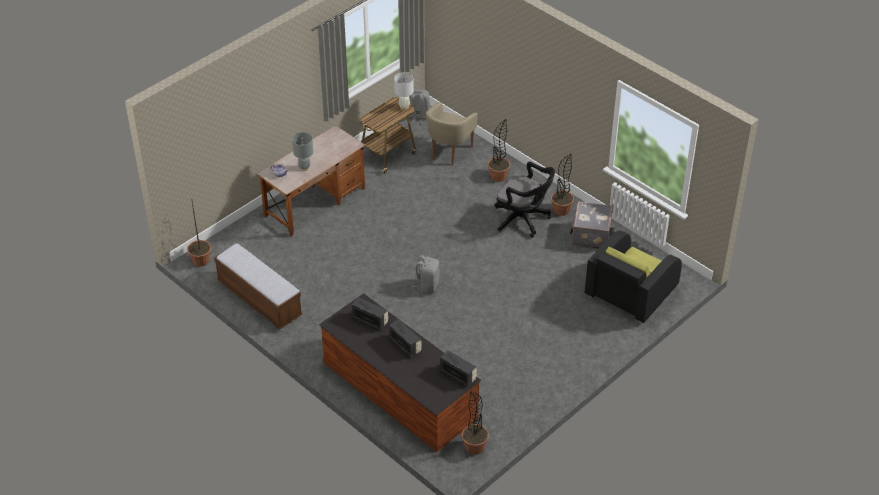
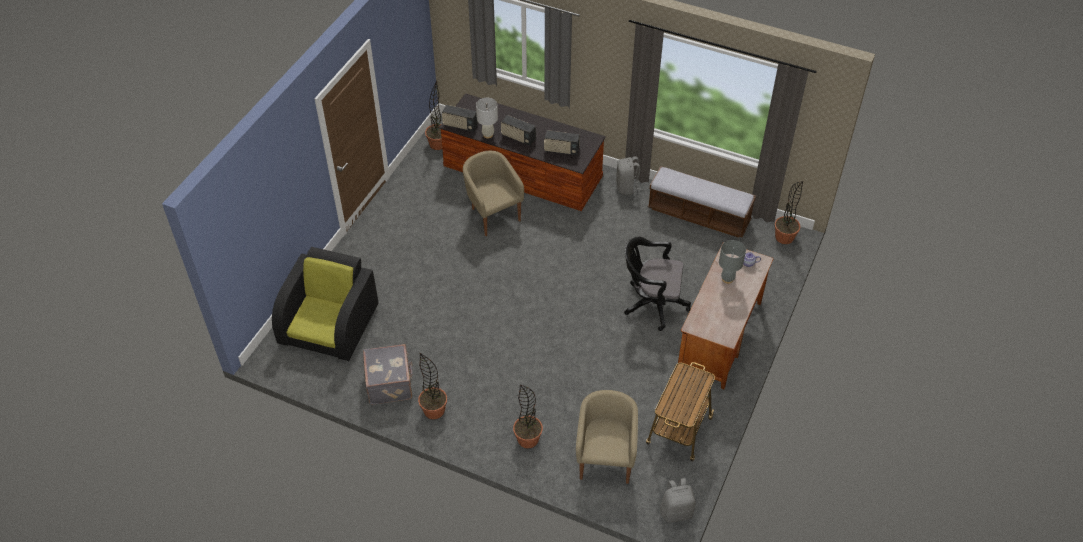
camera: 160 degrees right, 5 degrees up
white table lamp [394,72,414,110] -> white table lamp moved to [476,98,498,138]
grey backpack [412,255,440,294] -> grey backpack moved to [616,156,643,195]
black office chair [495,161,555,238] -> black office chair moved to [624,237,691,331]
none -> beige armchair [463,151,524,236]

